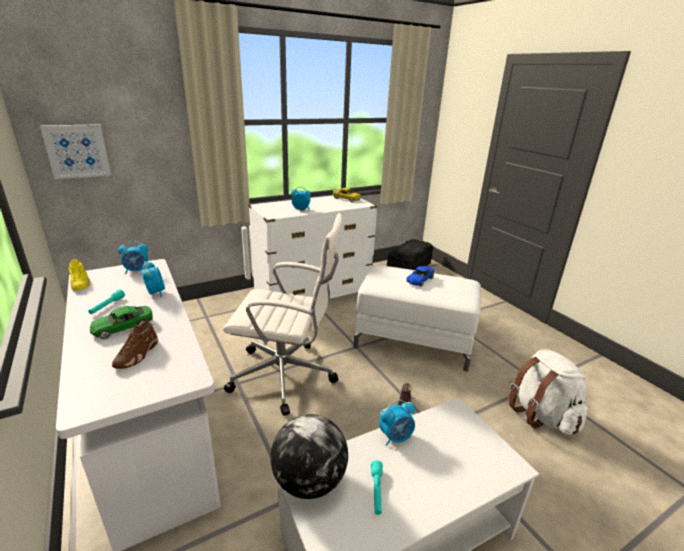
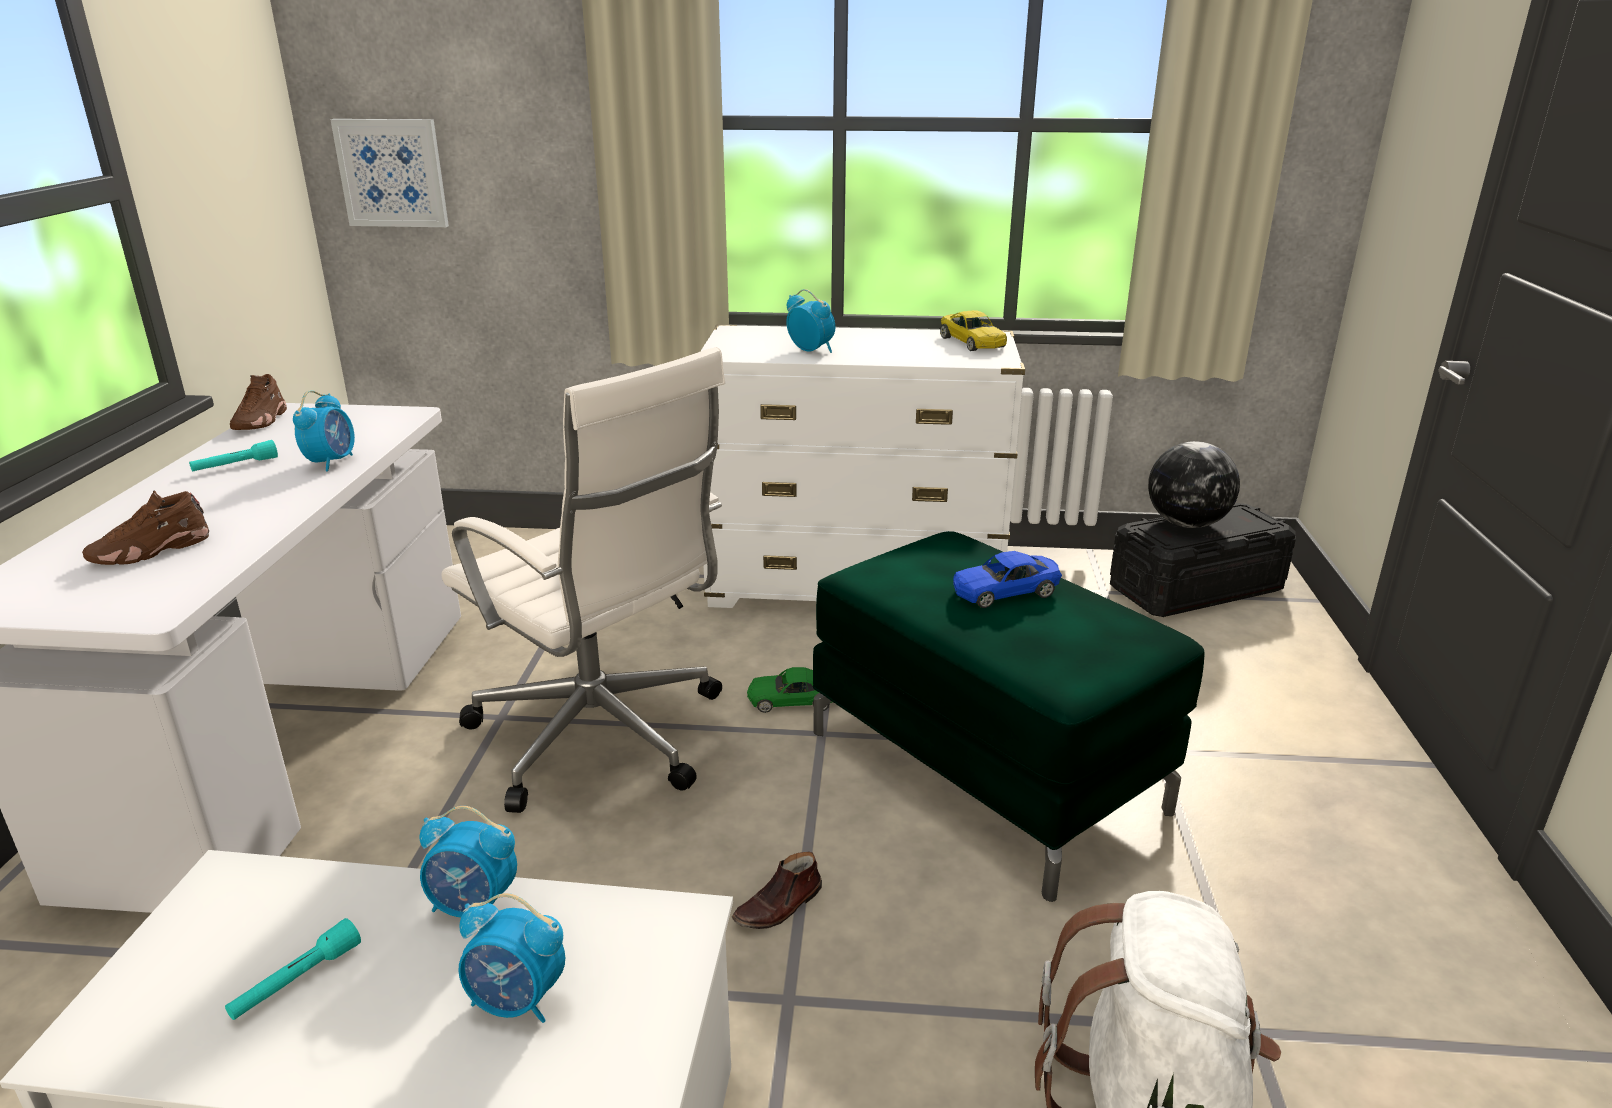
camera: 35 degrees right, 0 degrees up
yellow shoe [69,259,91,290] -> brown shoe [230,374,287,430]
green toy car [89,306,153,339] -> green toy car moved to [747,667,832,713]
alarm clock [118,240,148,274] -> alarm clock moved to [458,893,565,1023]
globe [270,414,348,499] -> globe moved to [1148,441,1240,528]
white ottoman [354,265,481,371] -> green ottoman [813,531,1204,902]

